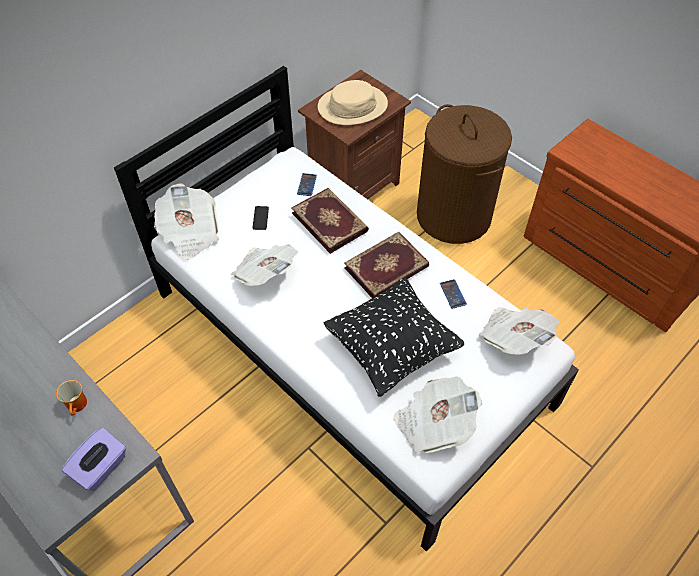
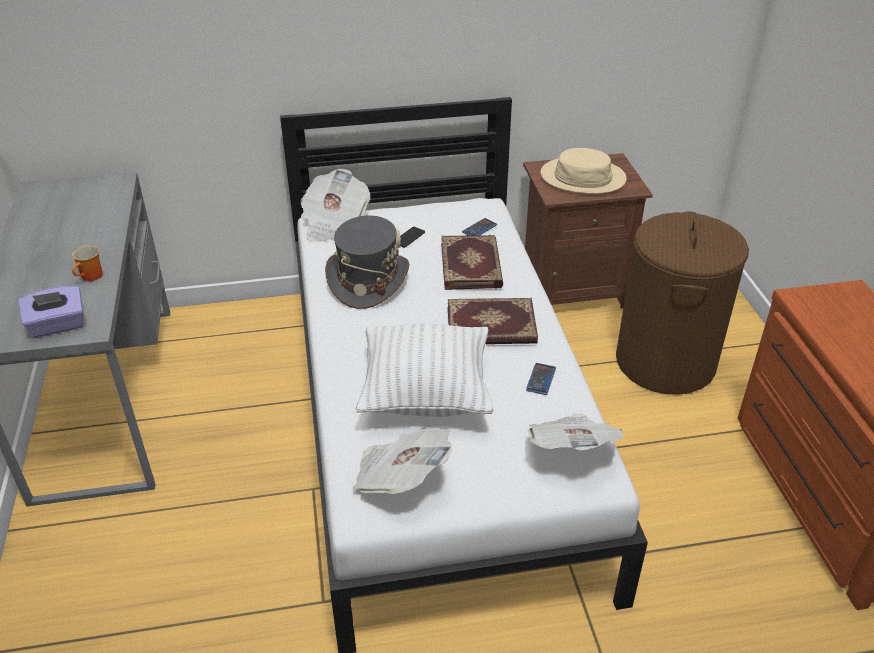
camera: 35 degrees right, 15 degrees down
newspaper [231,245,298,286] -> grey hat [325,215,409,309]
black pillow [323,277,464,397] -> white pillow [356,324,494,417]

